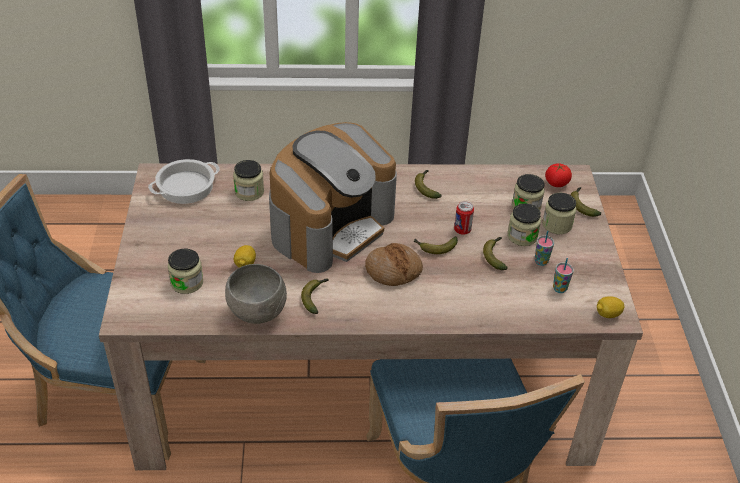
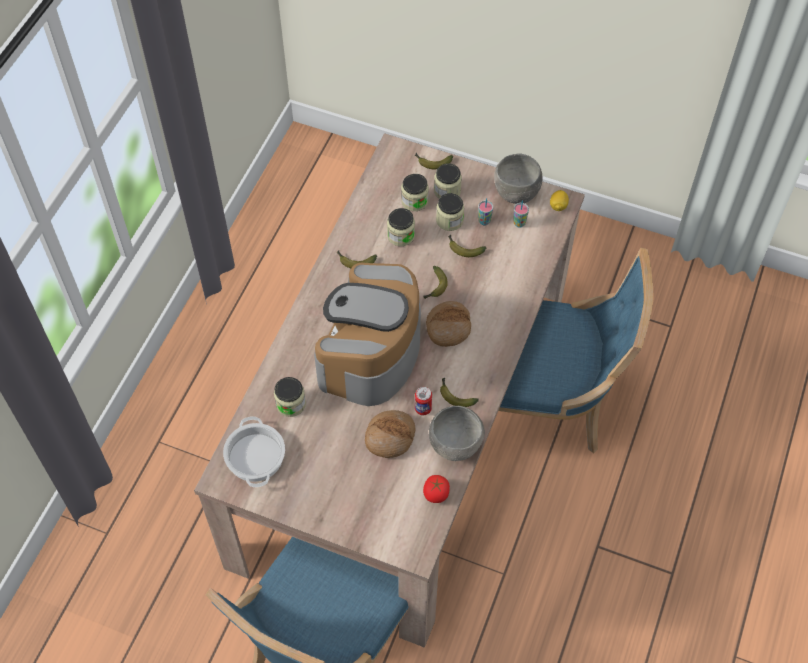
camera: 65 degrees left, 15 degrees up
jar [168,249,203,294] -> jar moved to [387,208,415,246]
lemon [234,245,256,268] -> bread [365,410,416,458]
coffee machine [269,122,397,273] -> coffee machine turned 135 degrees counterclockwise [314,262,421,406]
can [454,201,474,235] -> can moved to [415,387,432,415]
tomato [545,163,572,187] -> tomato moved to [423,475,450,503]
none -> grey bowl [494,153,543,204]

